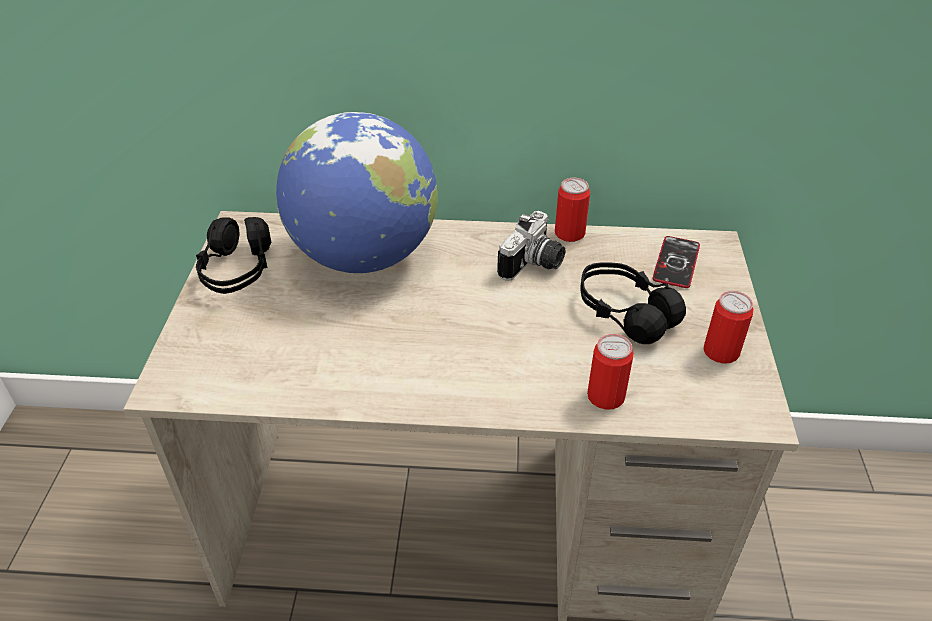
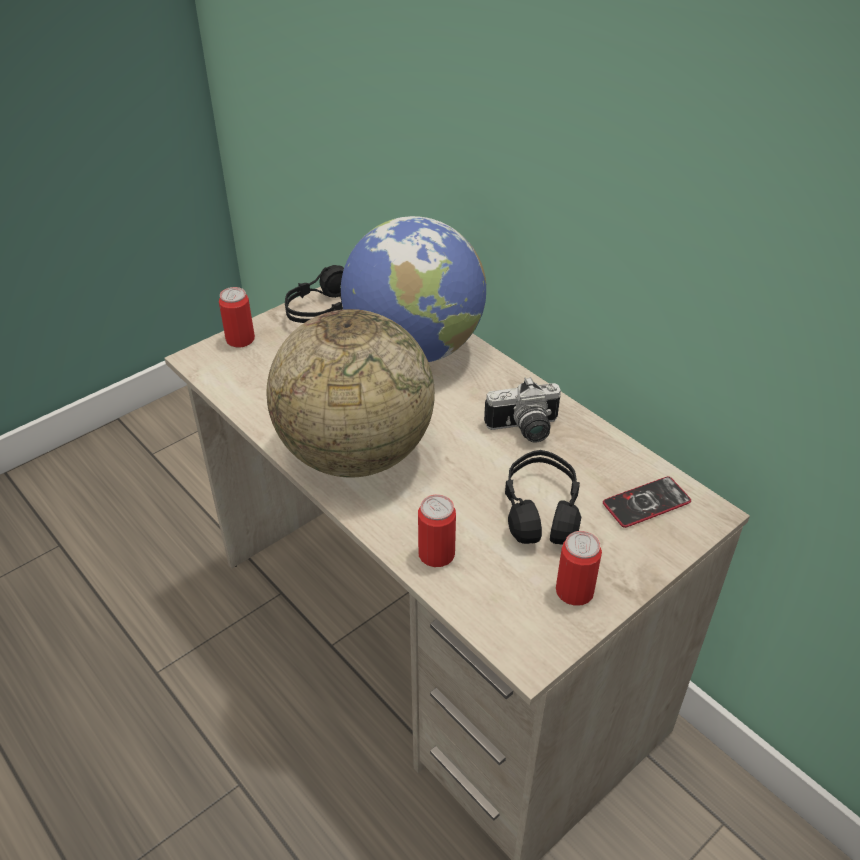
camera: 45 degrees right, 0 degrees up
can [555,178,590,242] -> can moved to [219,287,255,347]
none -> globe [267,309,435,478]

